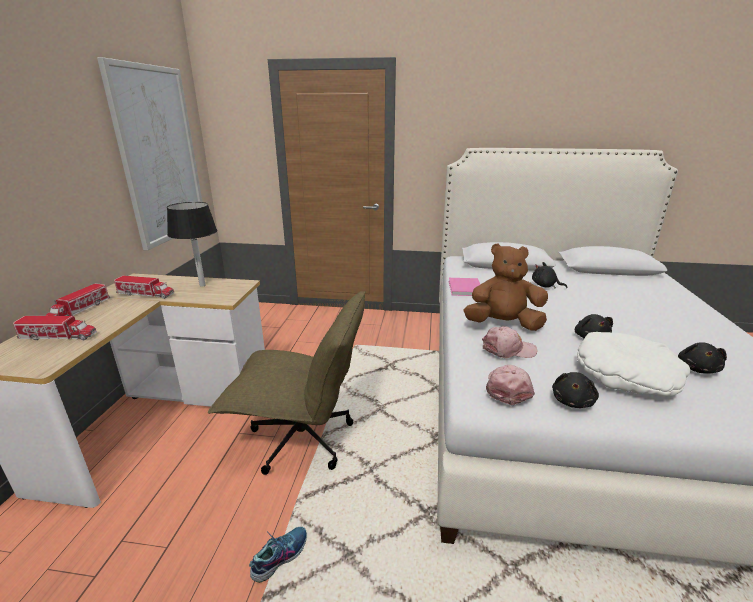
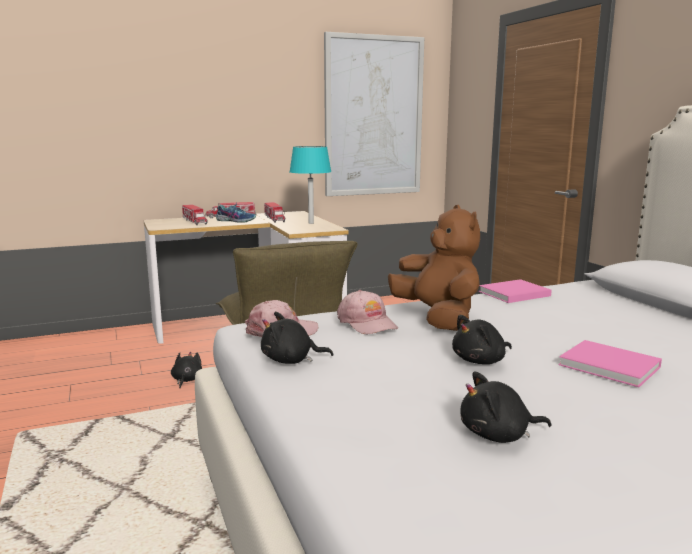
camera: 60 degrees right, 10 degrees down
black table lamp [167,202,217,287] -> turquoise table lamp [289,146,332,224]
shoe [249,527,307,583] -> shoe moved to [216,203,256,223]
black plush toy [532,262,567,288] -> black plush toy moved to [171,352,202,388]
white pillow [577,332,690,397] -> none
none -> pink book [558,340,662,387]

